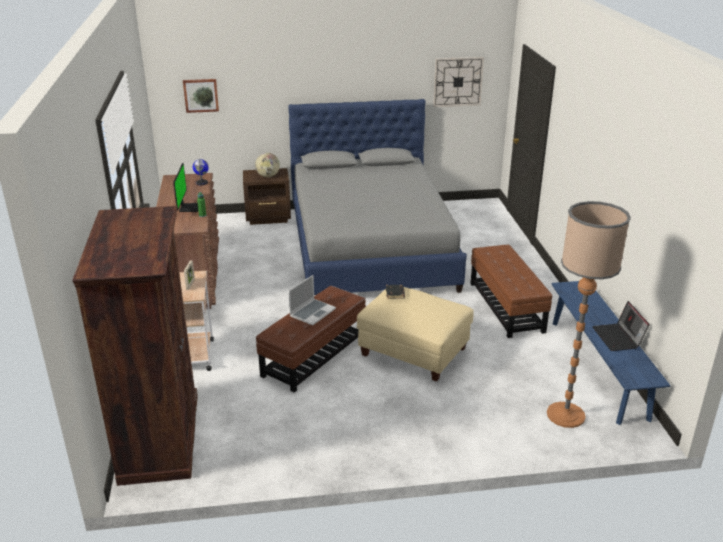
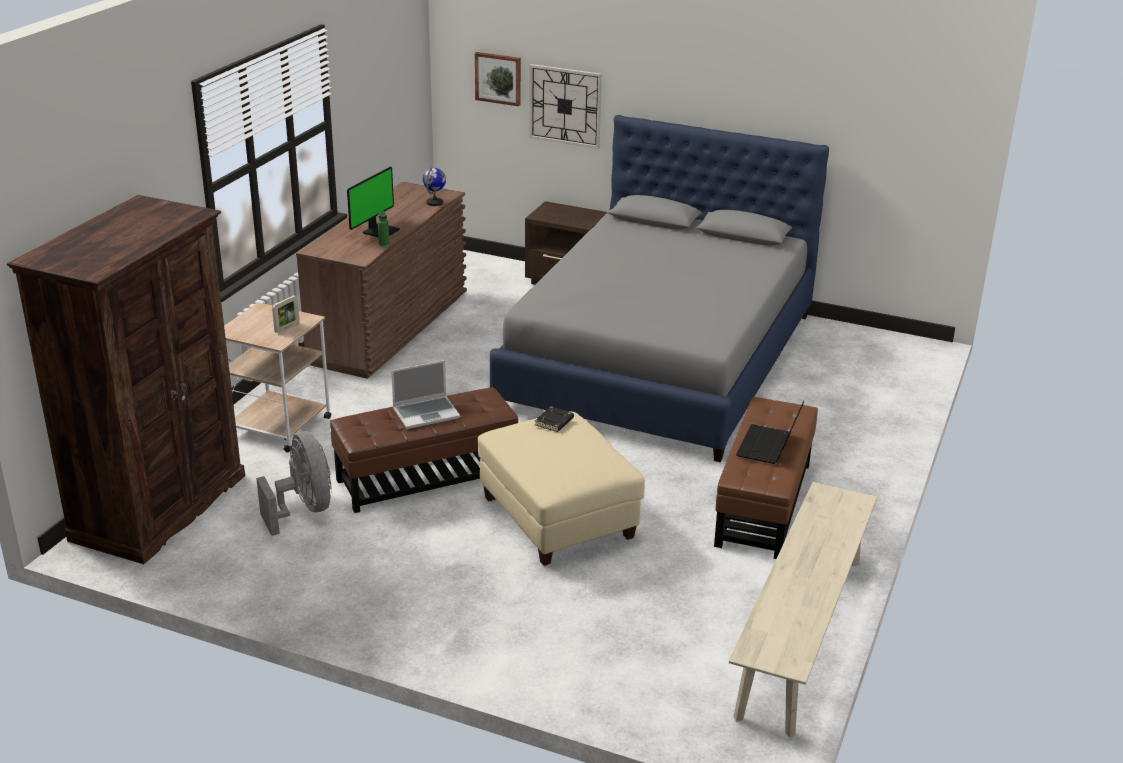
camera: 30 degrees right, 0 degrees up
globe [255,153,280,177] -> none
wall clock [433,57,484,107] -> wall clock moved to [529,64,602,149]
floor lamp [547,201,631,428] -> none
blue bench [551,281,671,425] -> beige bench [729,482,877,738]
laptop [592,301,650,351] -> laptop moved to [736,401,804,464]
none -> grey fan [256,431,332,536]

